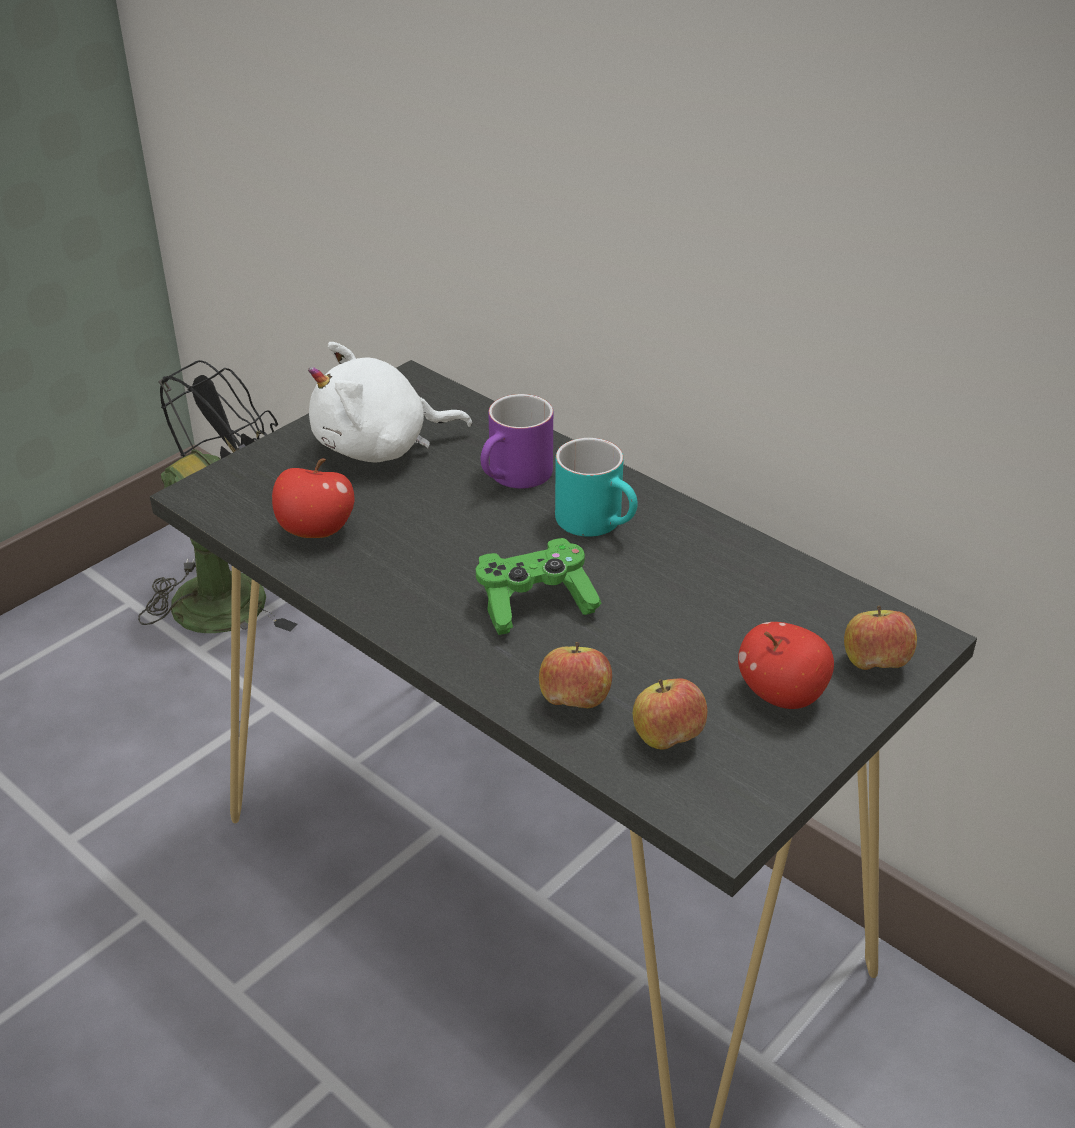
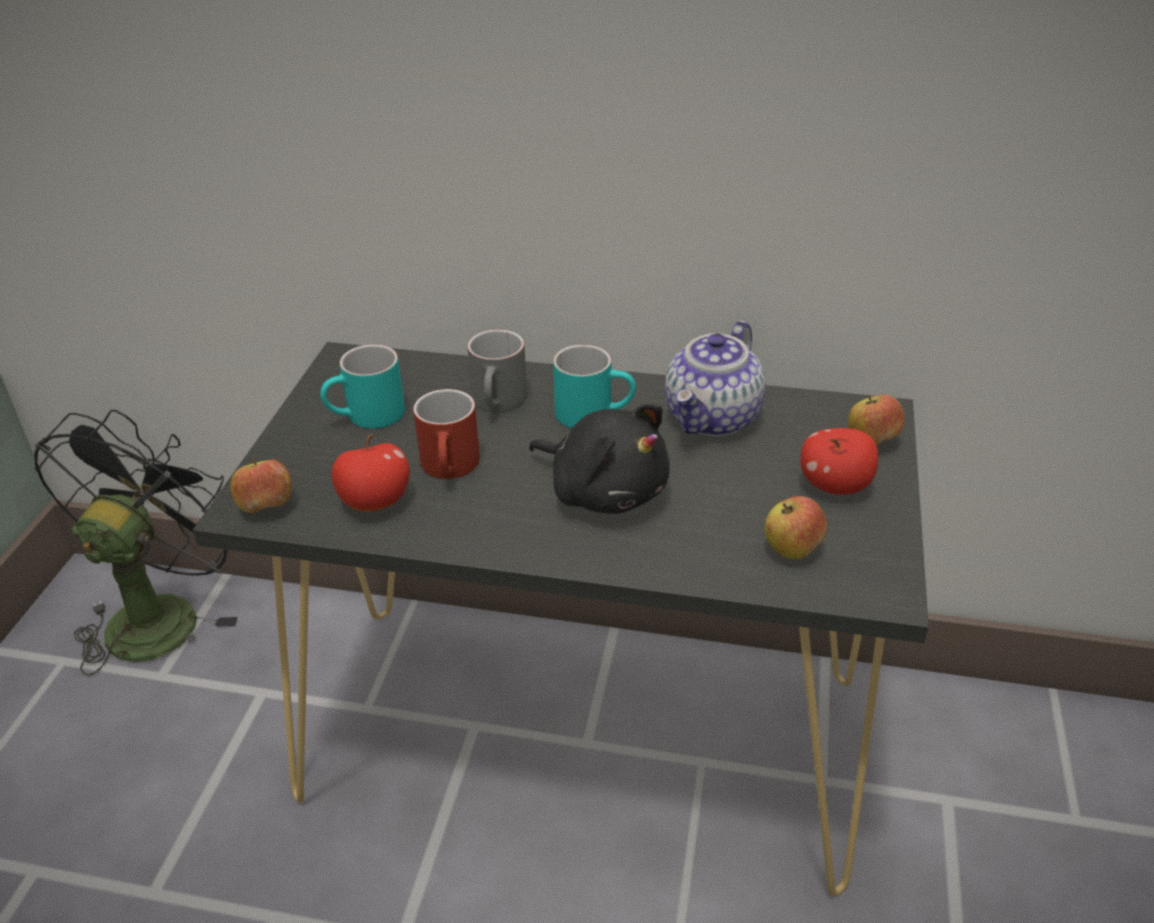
camera: 30 degrees left, 0 degrees up
white plush toy [308,342,472,462] -> turquoise mug [320,344,405,429]
green game controller [476,538,601,635] -> black plush toy [529,404,670,514]
purple mug [480,394,553,489] -> grey mug [467,329,527,412]
apple [539,642,612,708] -> apple moved to [230,458,292,513]
none -> red mug [413,389,480,479]
none -> teapot [665,321,765,436]

